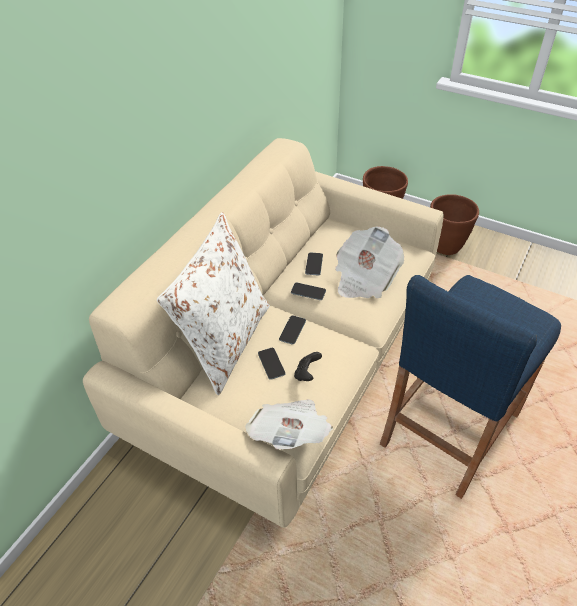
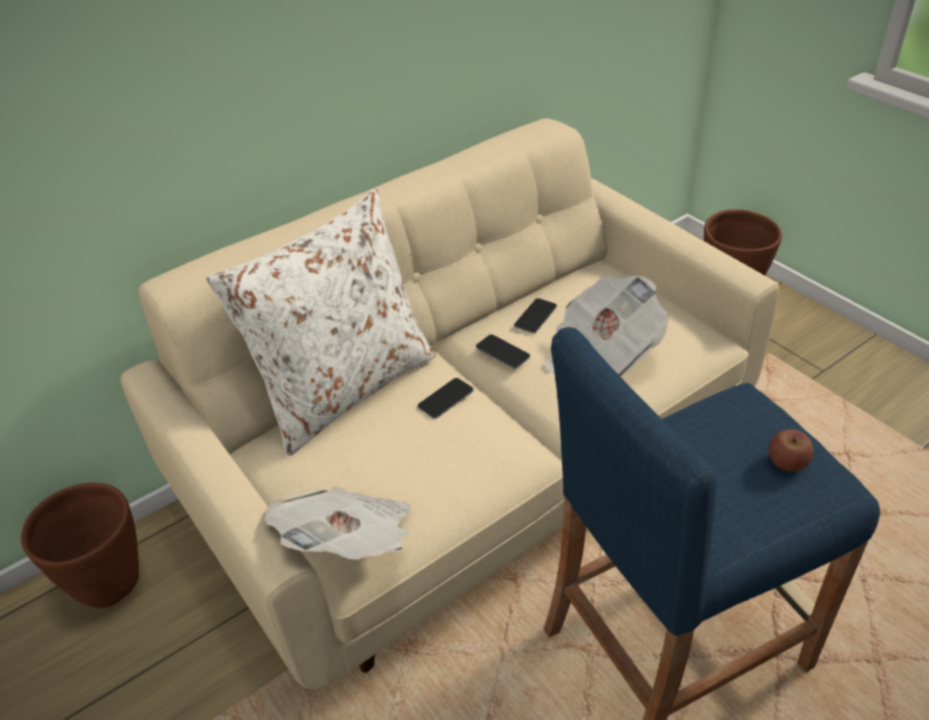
camera: 25 degrees right, 5 degrees down
phone [258,348,285,380] -> none
black game controller [294,352,322,381] -> none
brown planter [430,194,479,255] -> brown planter moved to [21,483,139,608]
none -> apple [769,429,814,472]

